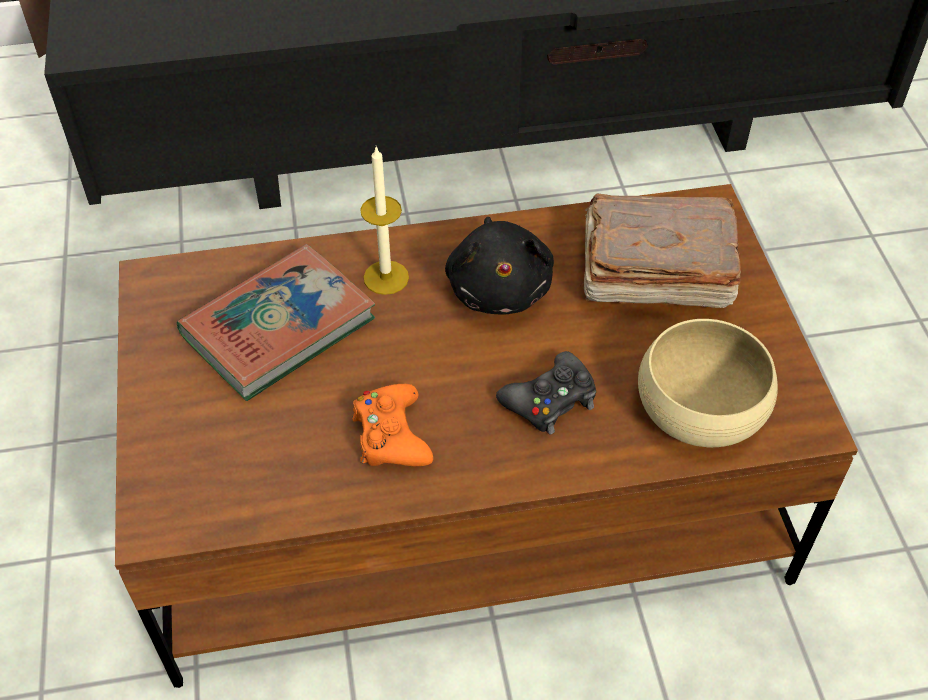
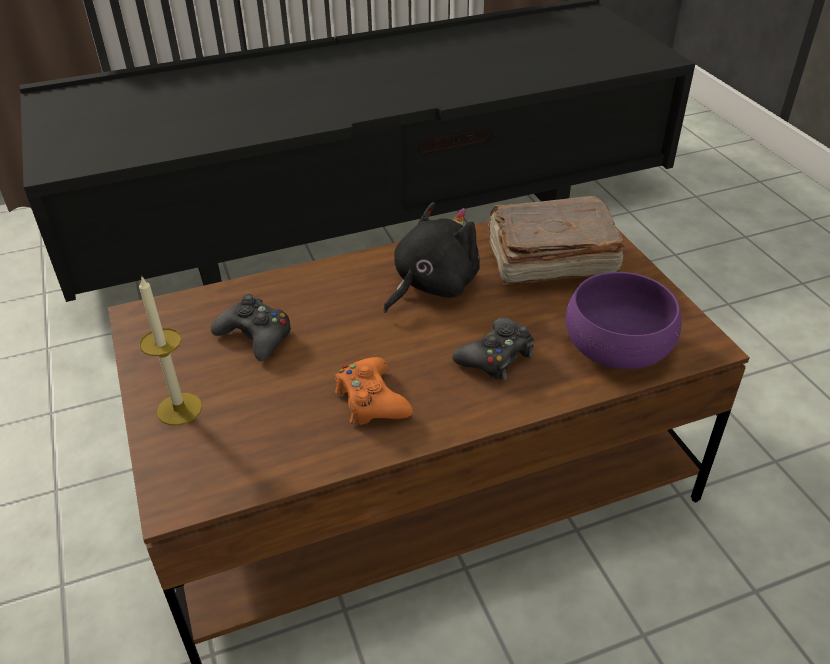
camera: 10 degrees left, 10 degrees down
book [177,244,375,401] -> black game controller [211,294,291,361]
candle [360,147,409,295] -> candle moved to [139,275,202,426]
black plush toy [445,217,554,315] -> black plush toy turned 120 degrees counterclockwise [383,202,480,313]
beige bowl [638,319,778,447] -> purple bowl [565,272,681,369]

